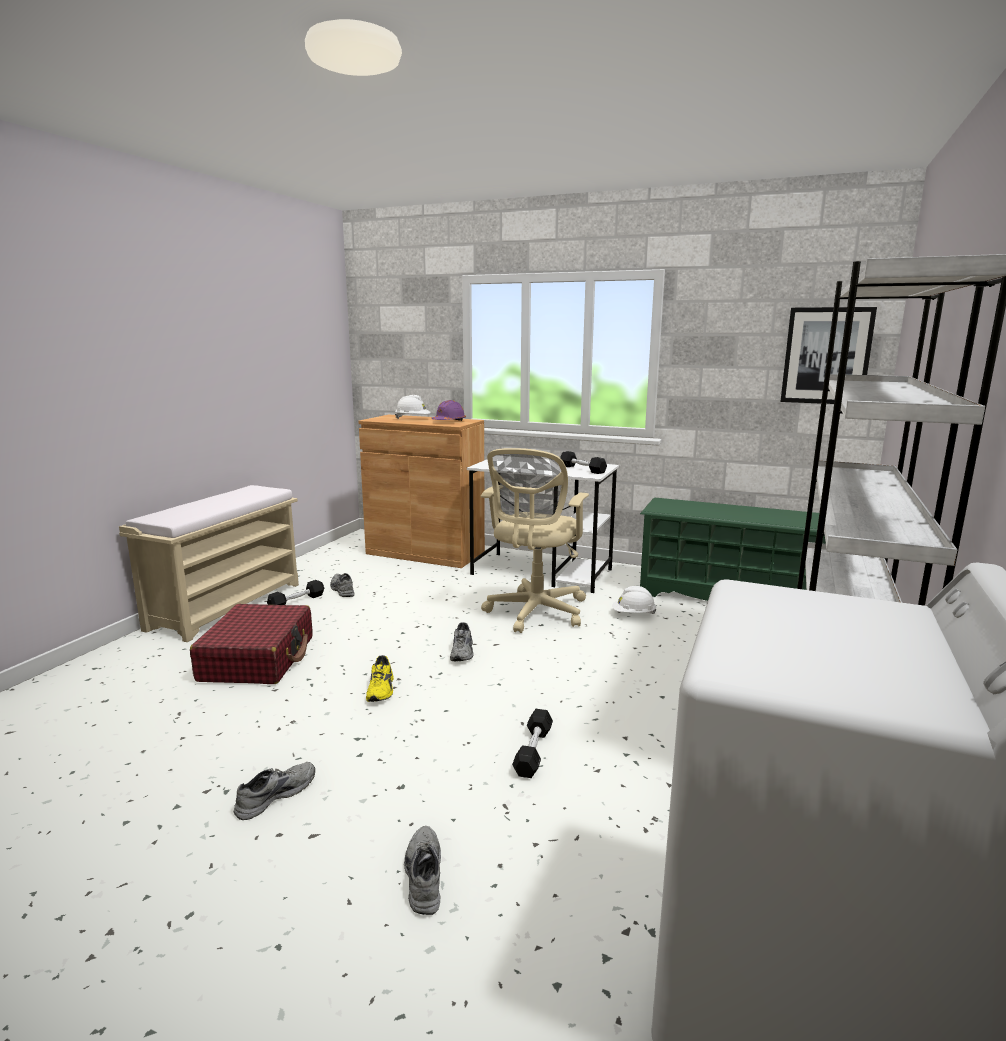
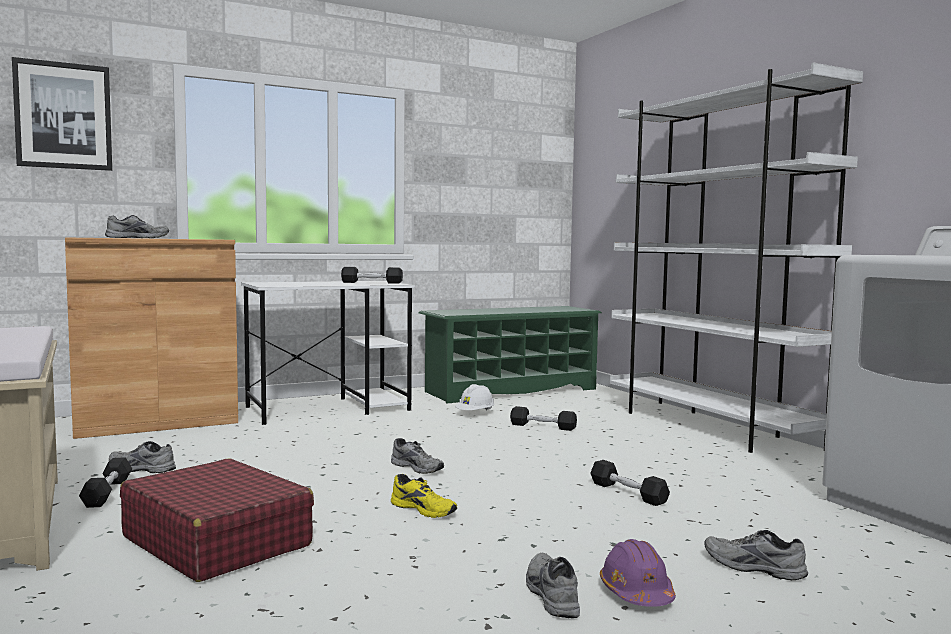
camera: 50 degrees left, 10 degrees down
white hard hat [395,395,431,419] -> grey shoe [105,215,169,238]
purple hard hat [431,400,466,421] -> purple hard hat moved to [600,539,676,607]
beige office chair [481,448,589,633] -> none
picture [780,307,877,404] -> picture moved to [12,57,112,171]
none -> black dumbbell [510,406,577,431]

